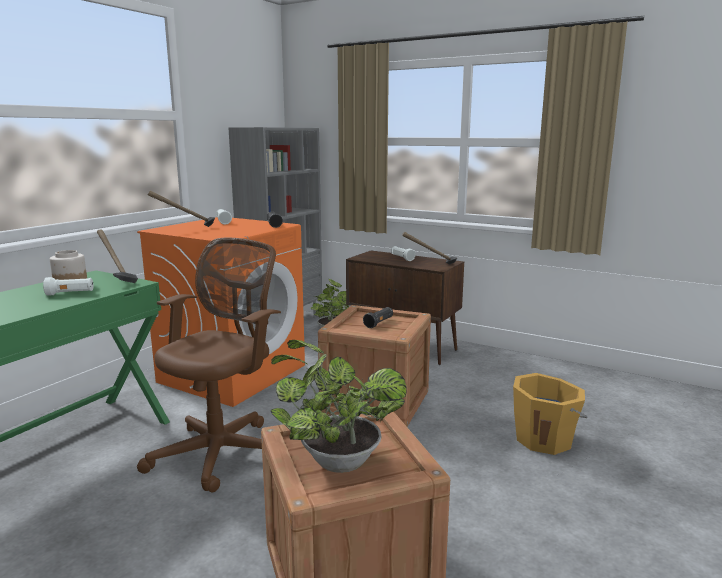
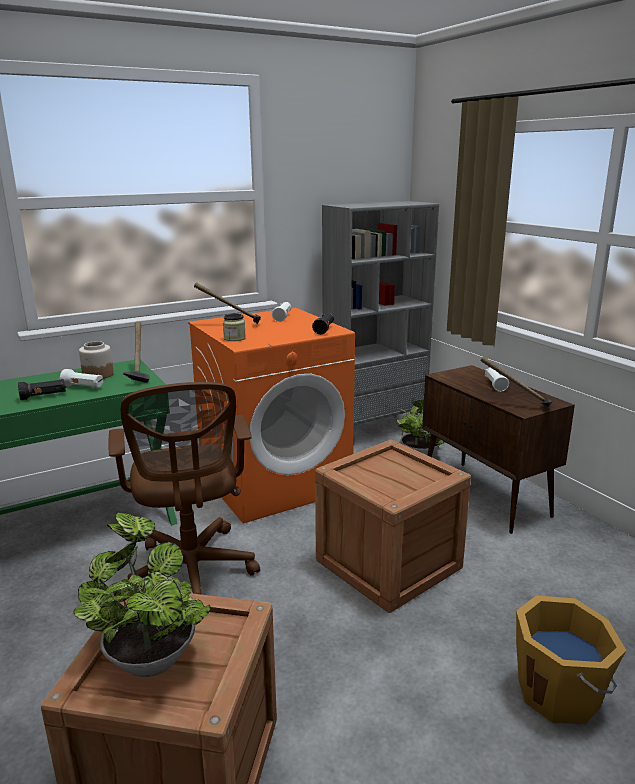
camera: 30 degrees right, 5 degrees up
brown office chair [137,238,281,493] -> brown office chair turned 105 degrees clockwise [109,382,260,595]
black flashlight [363,307,393,328] -> black flashlight moved to [18,379,66,400]
none -> jar [223,313,246,341]

